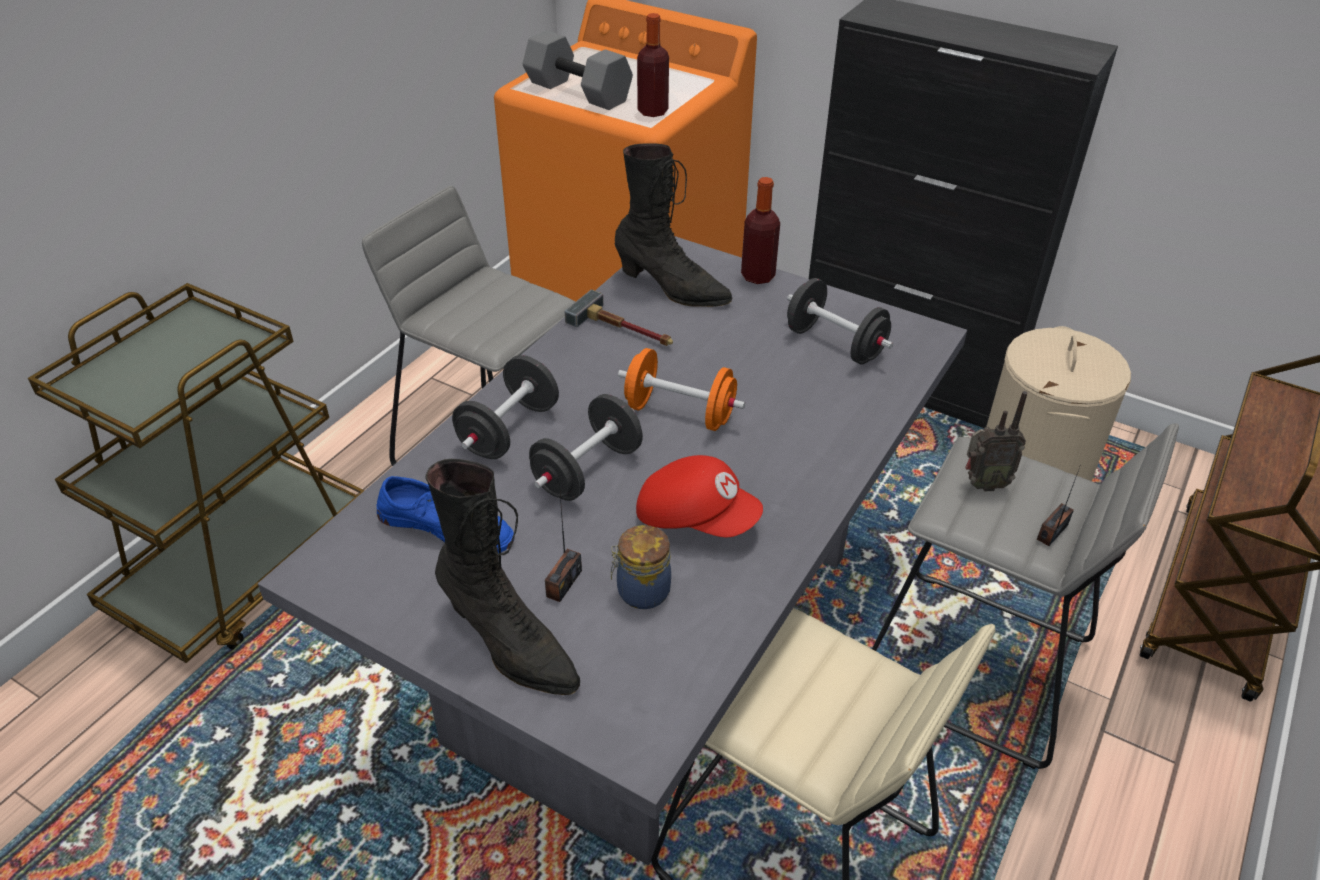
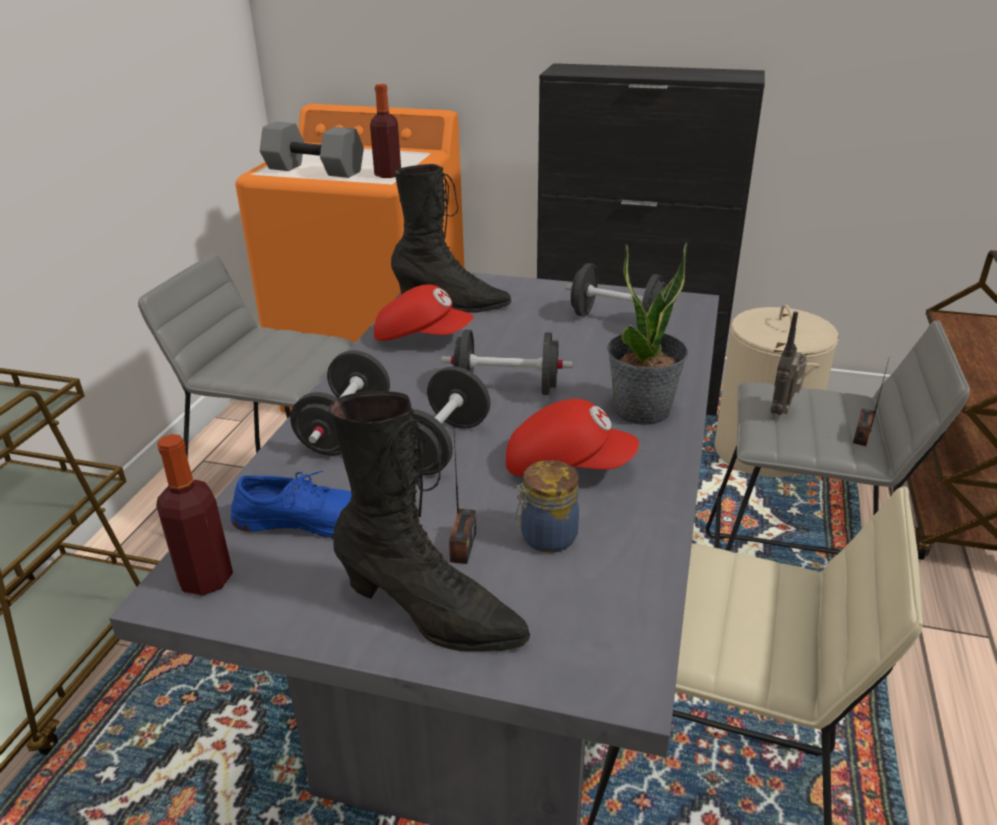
camera: 15 degrees left, 10 degrees down
hammer [565,290,673,346] -> red cap [374,284,473,341]
orange dumbbell [618,348,745,431] -> black dumbbell [441,330,573,395]
bottle [741,177,780,284] -> bottle moved to [156,434,233,596]
radio [966,391,1027,491] -> radio turned 135 degrees clockwise [771,311,807,415]
none -> potted plant [607,243,688,425]

